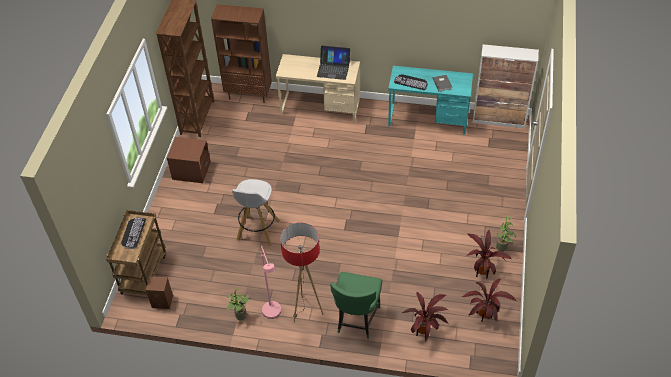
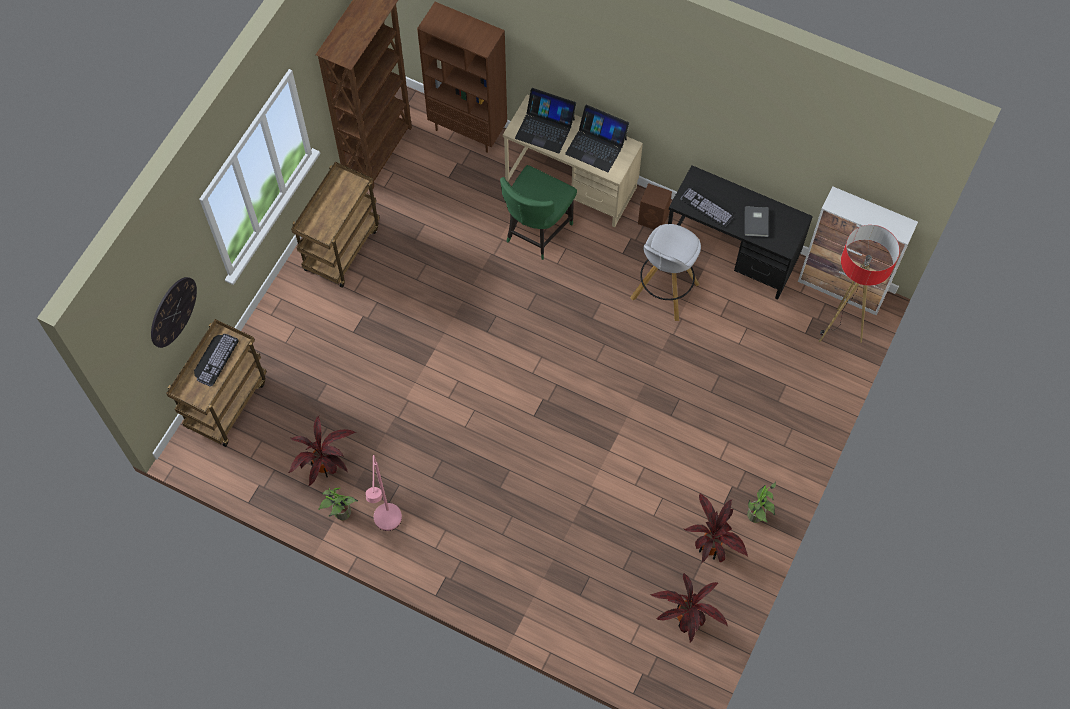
camera: 15 degrees right, 15 degrees up
brown speaker [146,276,173,309] -> brown speaker moved to [638,183,672,229]
brown nightstand [167,137,211,184] -> brown cart [291,162,380,288]
white stool [232,179,280,246] -> white stool moved to [630,224,701,321]
floor lamp [280,222,324,323] -> floor lamp moved to [819,225,900,343]
green chair [330,272,382,339] -> green chair moved to [500,165,577,260]
turquoise desk [388,66,473,134] -> black desk [668,165,813,300]
potted plant [402,292,449,341] -> potted plant moved to [289,416,357,486]
none -> wall clock [151,277,197,348]
none -> laptop [515,88,576,153]

